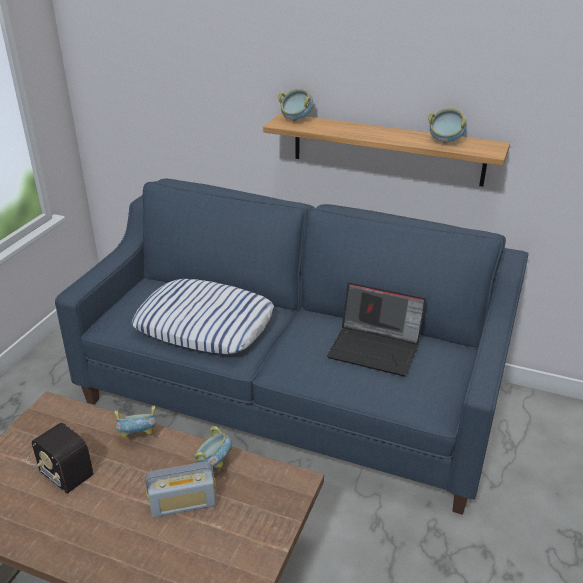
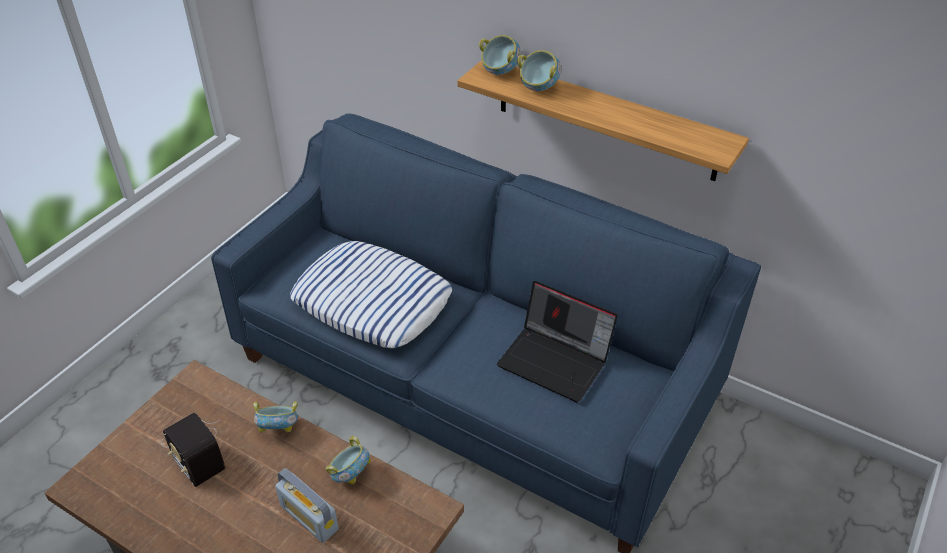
camera: 10 degrees right, 10 degrees up
radio [146,462,216,518] -> radio turned 45 degrees clockwise [275,468,339,543]
bowl [428,108,467,144] -> bowl moved to [517,50,561,91]

